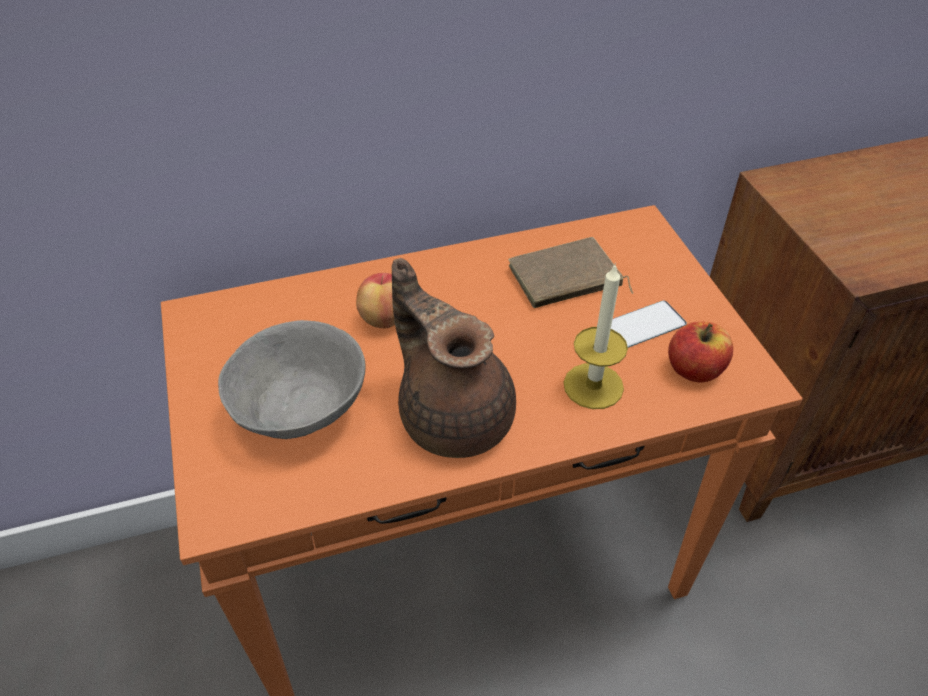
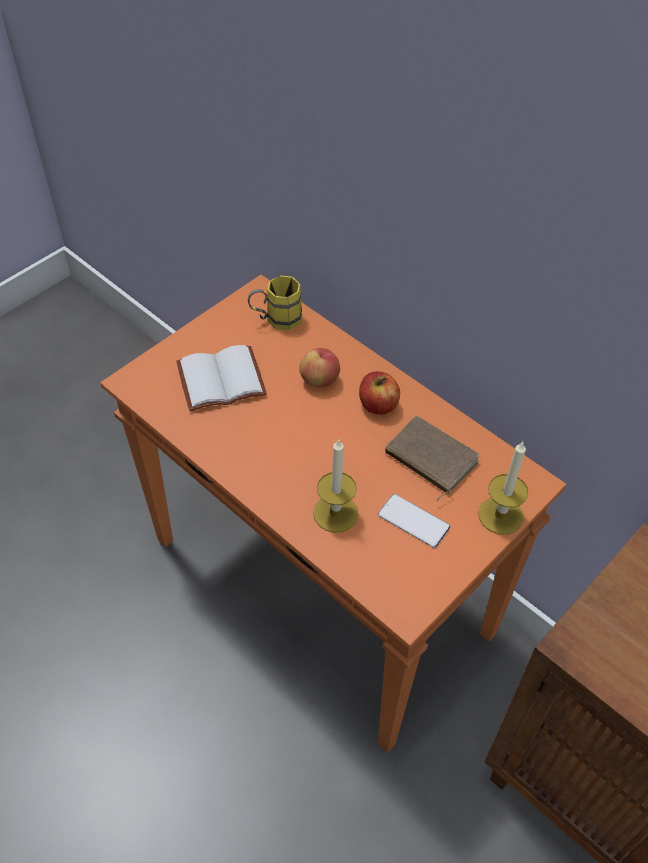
camera: 60 degrees right, 5 degrees up
grey bowl [218,320,366,439] -> white book [176,345,267,411]
brown teapot [392,258,516,458] -> none
apple [668,322,733,383] -> apple moved to [359,371,400,415]
none -> yellow mug [248,276,302,331]
none -> candle [478,441,528,535]

